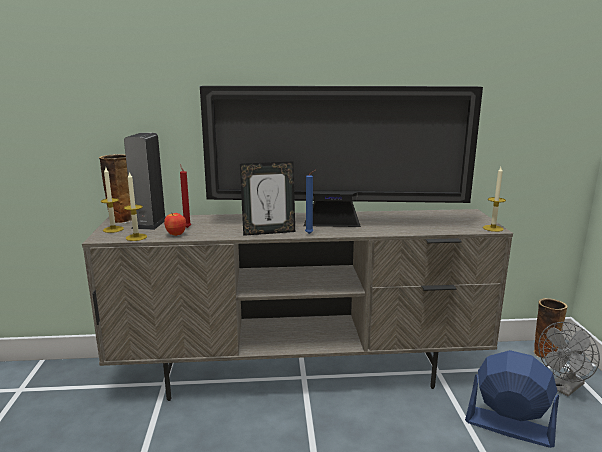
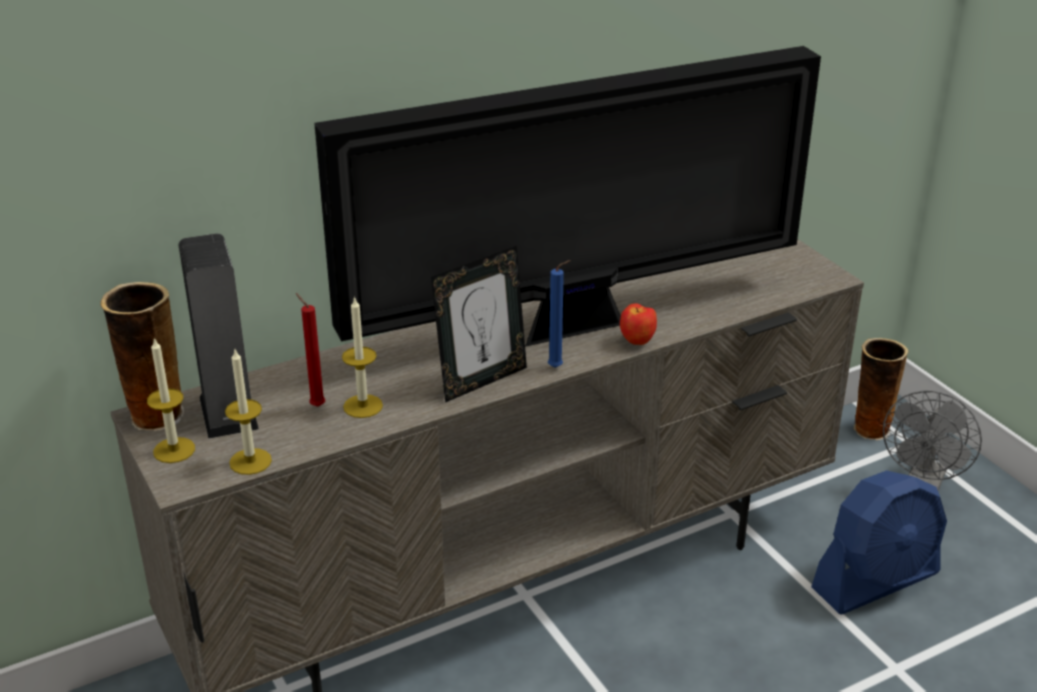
camera: 25 degrees left, 15 degrees up
apple [164,213,186,236] -> apple moved to [620,304,657,345]
blue fan [465,350,559,448] -> blue fan turned 150 degrees clockwise [811,470,947,615]
candle [483,167,506,232] -> candle moved to [342,296,383,418]

